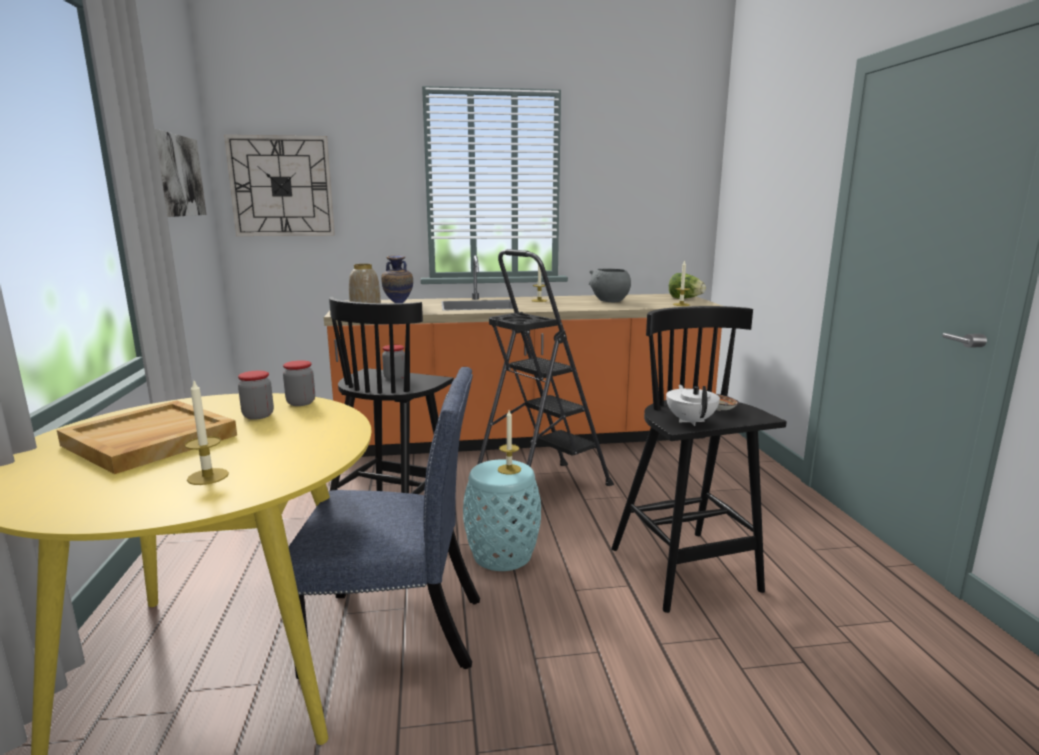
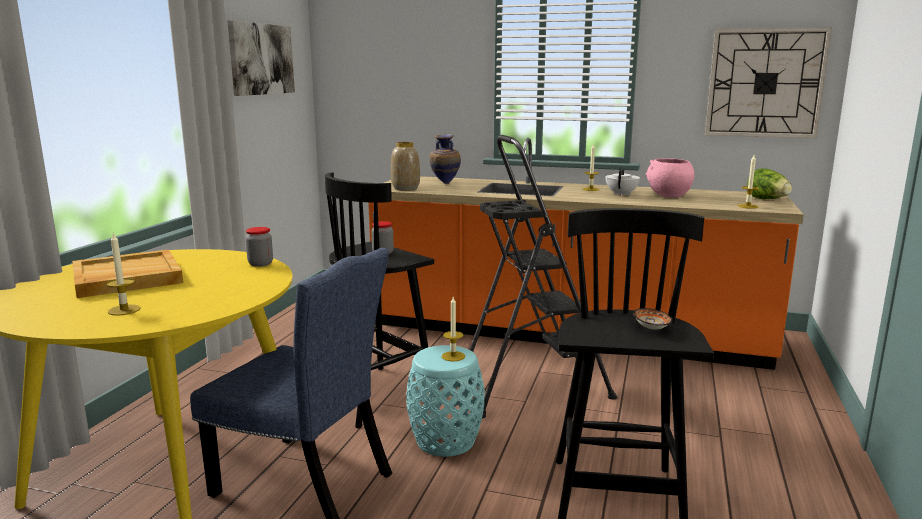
camera: 25 degrees right, 0 degrees up
wall clock [224,135,335,236] -> wall clock moved to [705,27,832,138]
jar [238,371,274,420] -> none
grey bowl [589,268,631,302] -> pink bowl [646,158,694,198]
white teapot [666,385,720,426] -> white teapot moved to [606,167,640,196]

